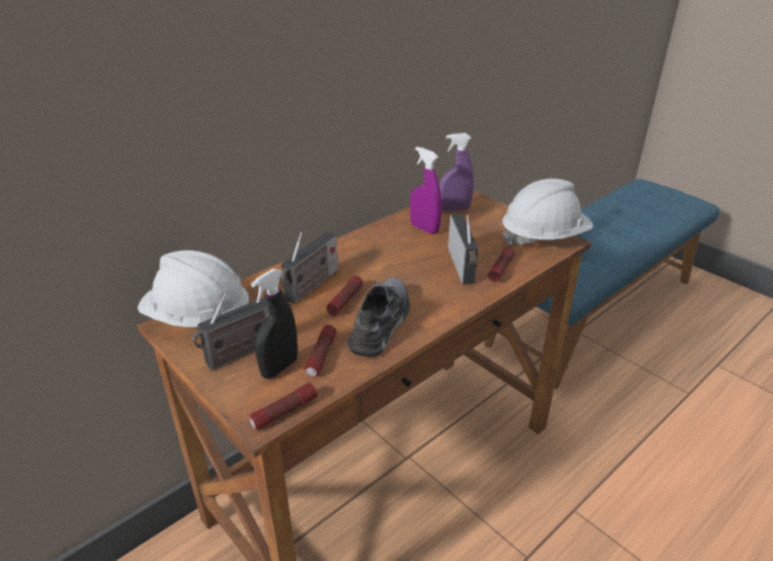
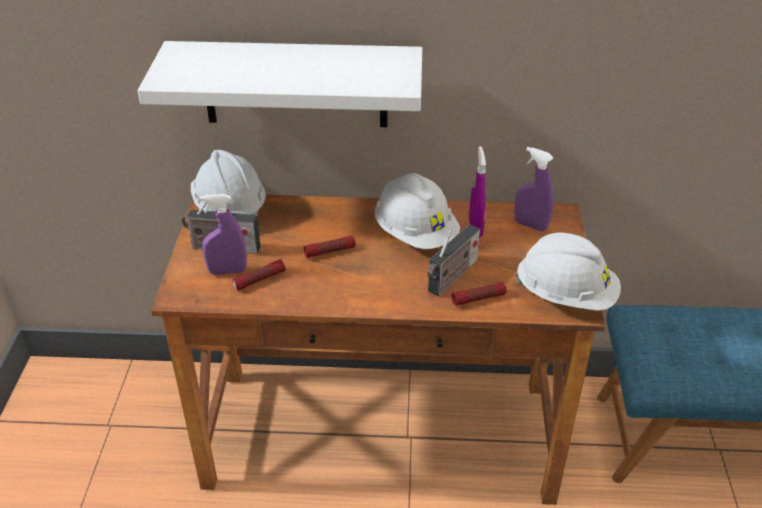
camera: 45 degrees right, 5 degrees up
flashlight [249,383,317,430] -> none
black spray bottle [251,269,298,379] -> purple spray bottle [200,194,247,275]
radio [280,232,338,304] -> none
grey shoe [347,277,410,357] -> none
none -> white shelf [138,41,422,127]
none -> white hard hat [375,173,460,249]

